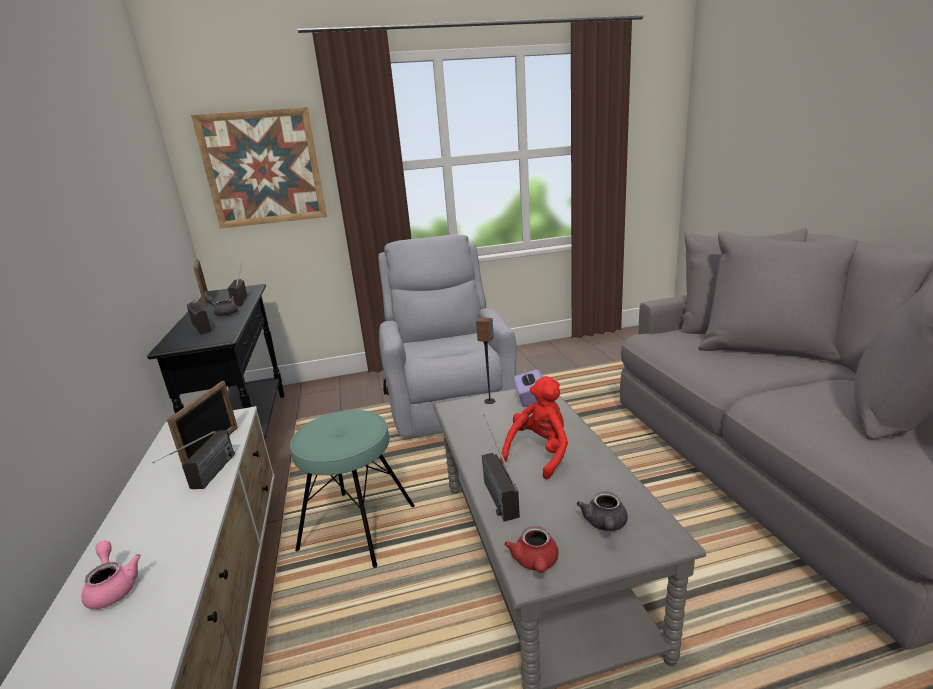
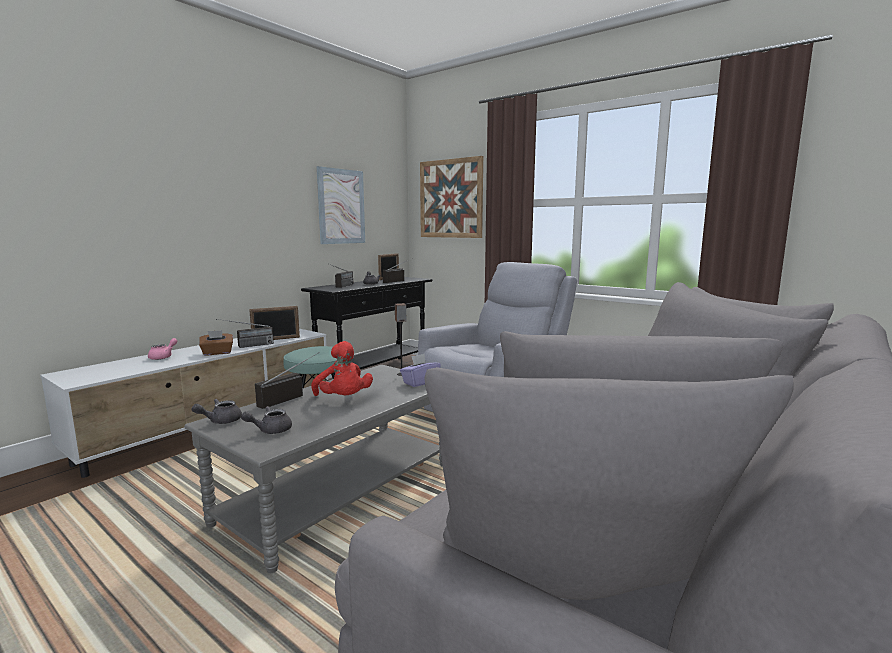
camera: 50 degrees right, 10 degrees down
red plush toy [500,376,568,479] -> red plush toy turned 60 degrees clockwise [311,341,373,396]
red teapot [504,526,558,573] -> grey teapot [192,399,242,424]
none -> brown tissue box [199,330,233,356]
none -> picture [316,166,365,244]

